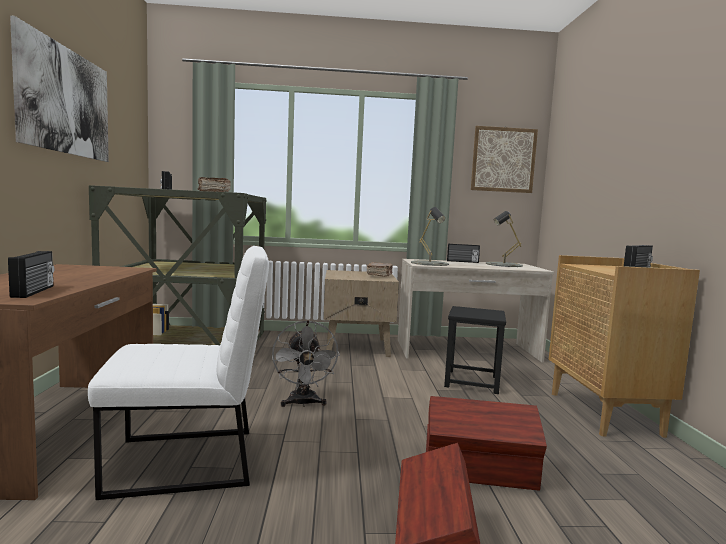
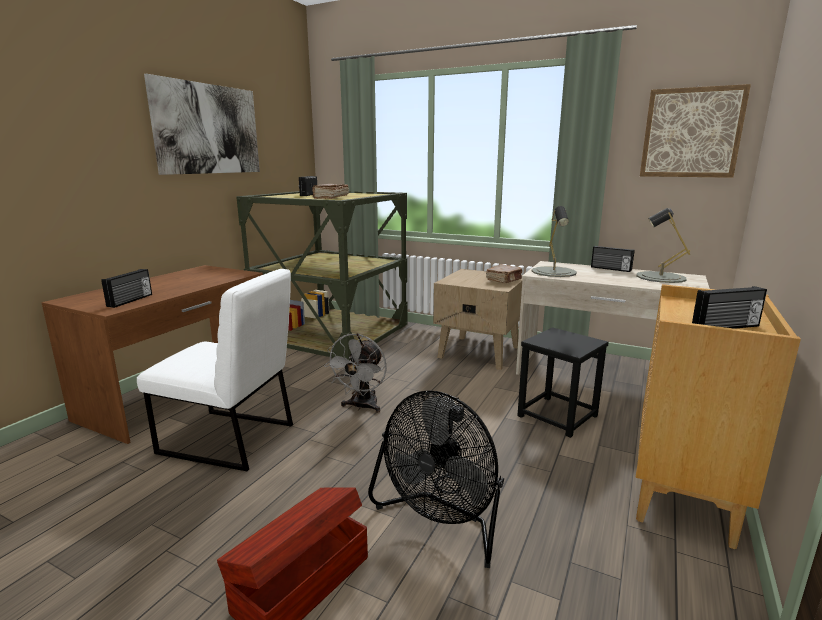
camera: 30 degrees right, 10 degrees up
brown storage box [426,396,547,491] -> black fan [368,391,504,568]

